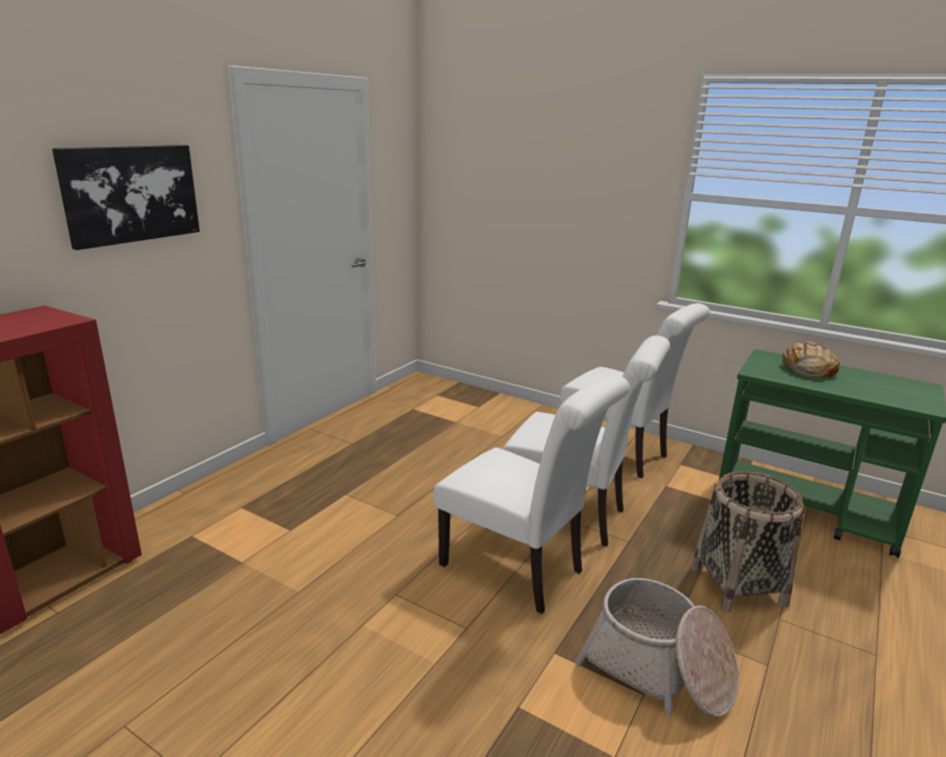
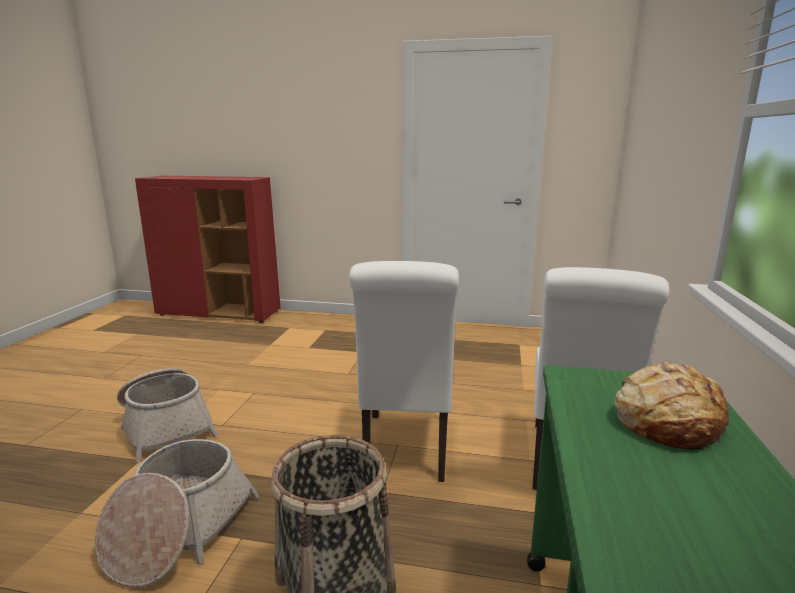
camera: 70 degrees right, 5 degrees down
picture [52,145,200,250] -> none
white chair [433,374,630,614] -> none
none -> basket [117,368,218,462]

